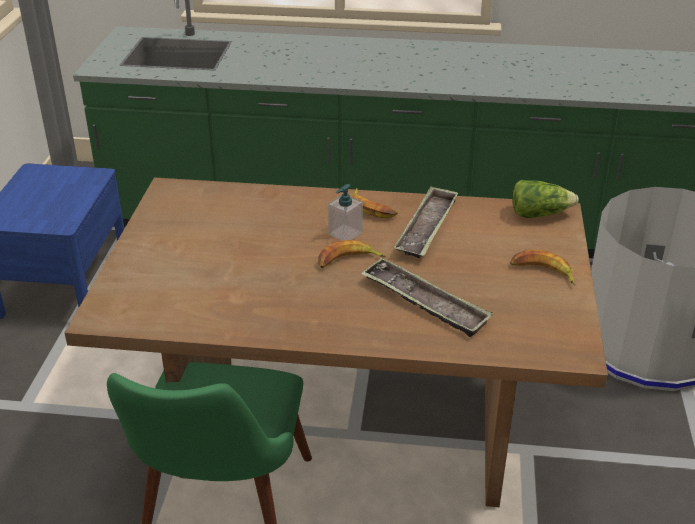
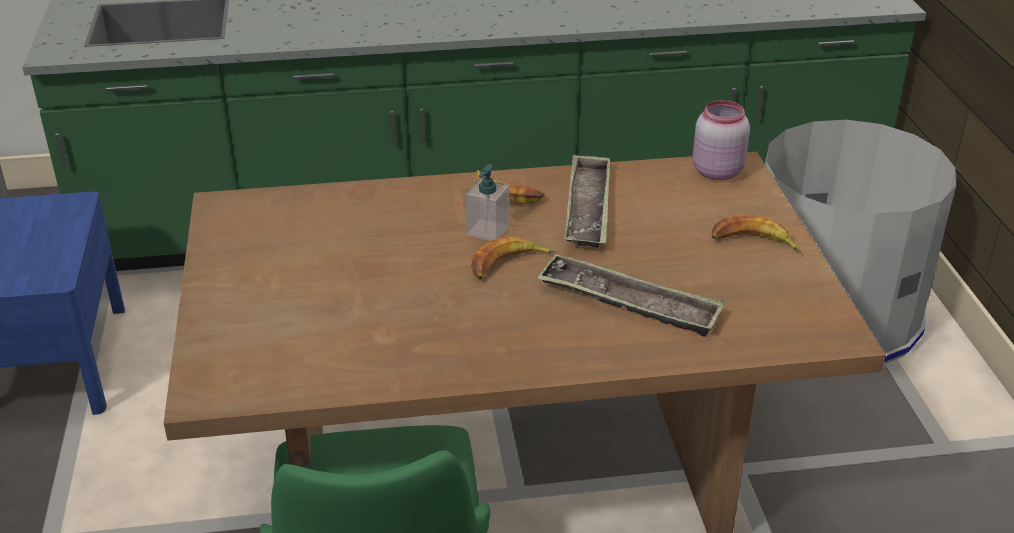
camera: 15 degrees left, 0 degrees up
lettuce [512,180,579,218] -> pink jar [693,100,750,180]

